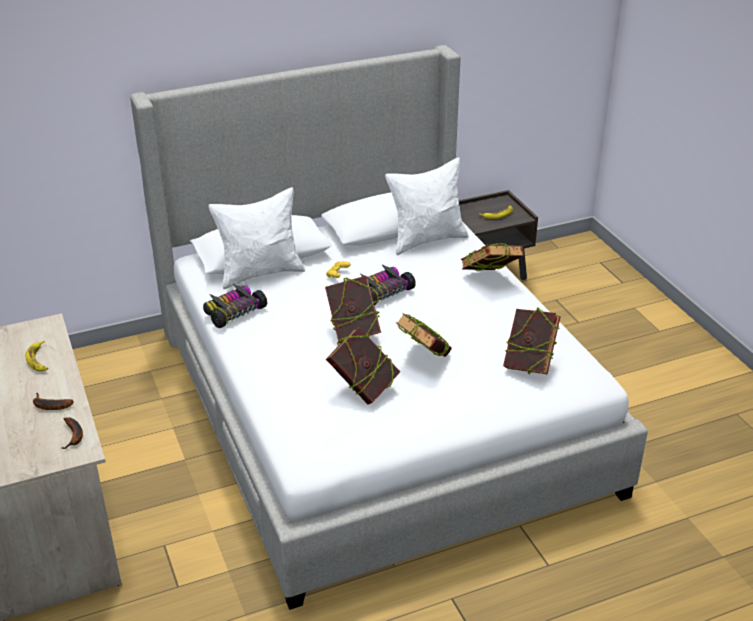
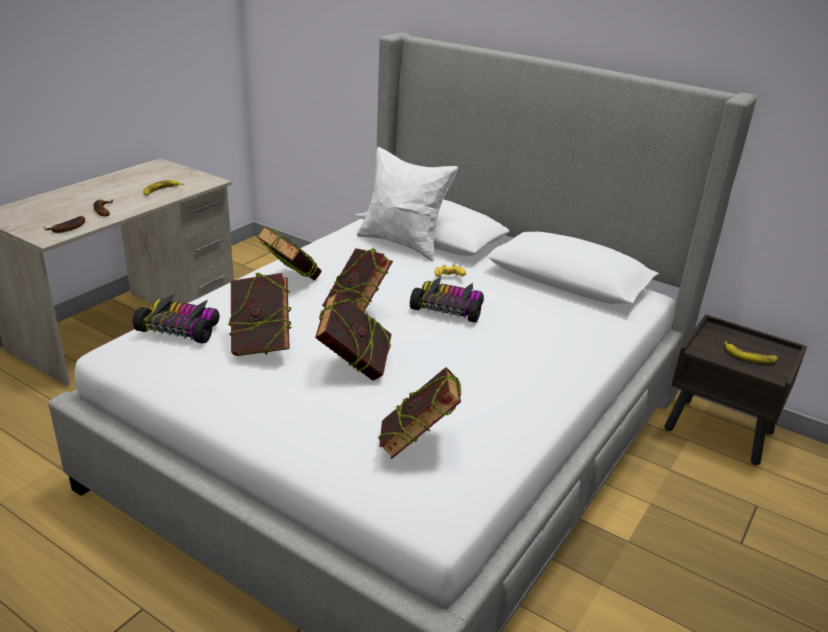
camera: 55 degrees right, 5 degrees down
toy car [203,284,267,328] -> toy car moved to [133,294,220,344]
white pillow [385,157,469,255] -> none
book [461,243,524,271] -> book moved to [256,226,322,281]

